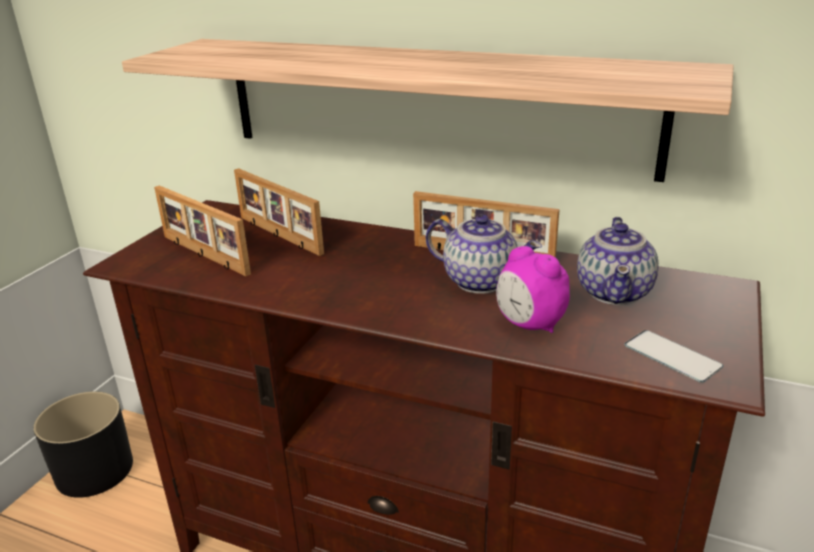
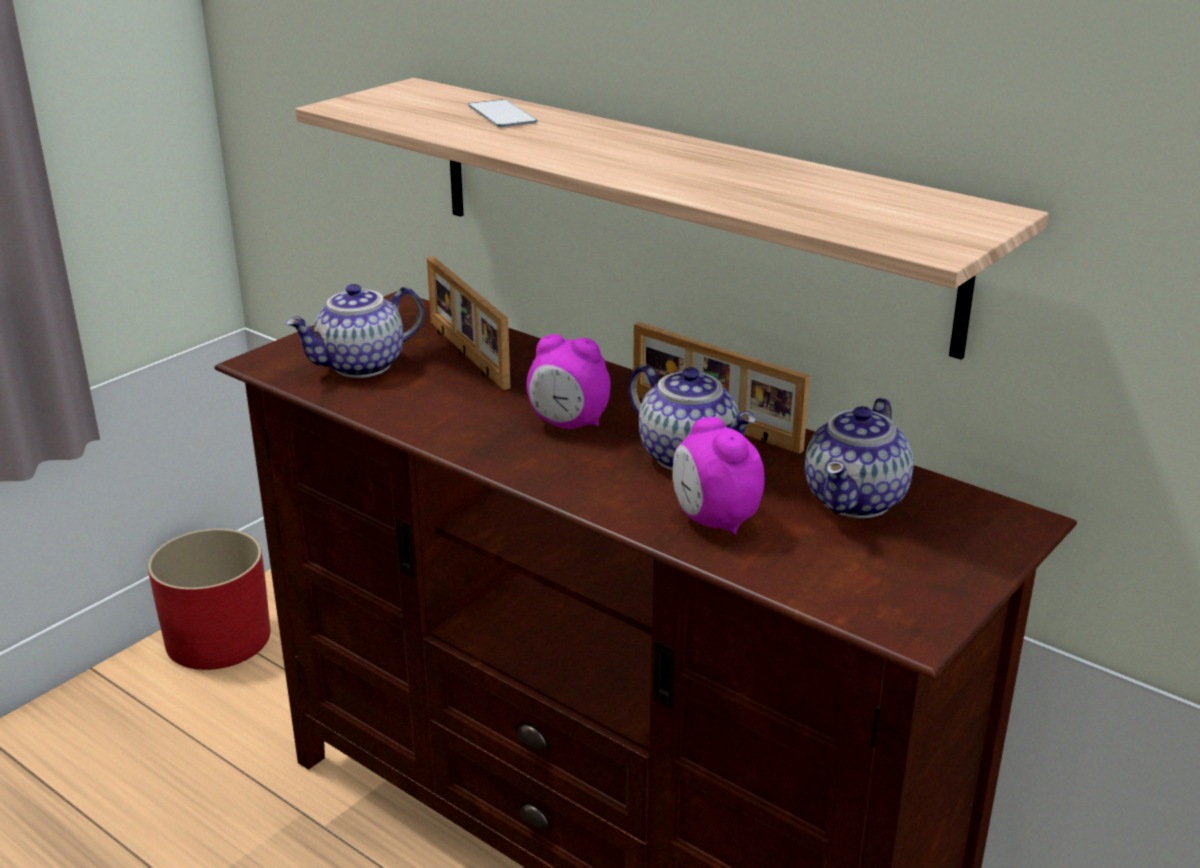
camera: 15 degrees right, 0 degrees up
black planter [33,391,133,498] -> red planter [148,528,271,670]
picture frame [154,186,251,276] -> teapot [285,284,424,378]
phone [624,330,724,383] -> phone moved to [468,99,537,127]
none -> alarm clock [526,334,611,429]

